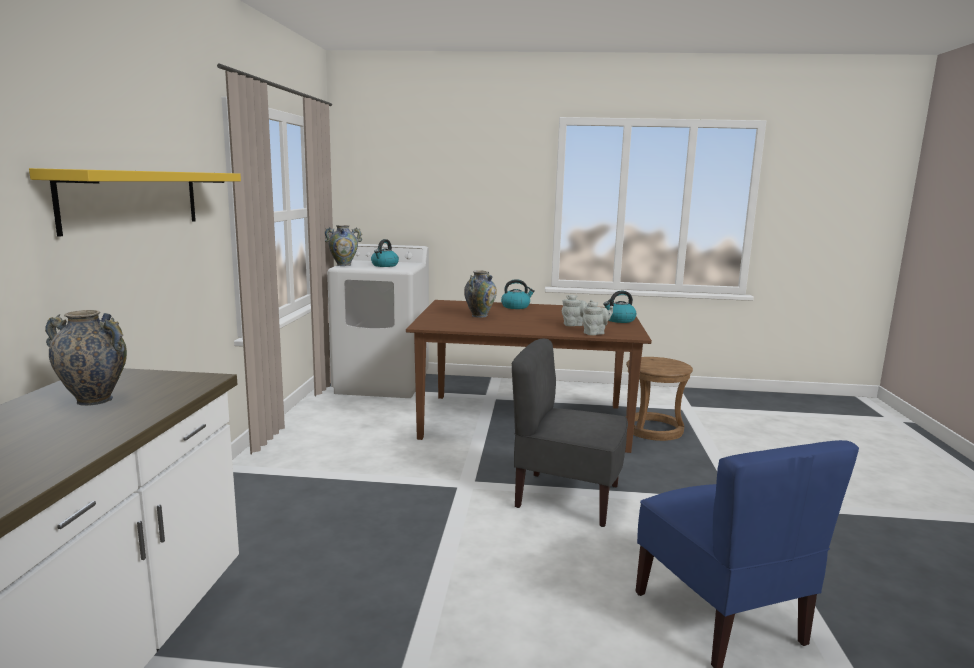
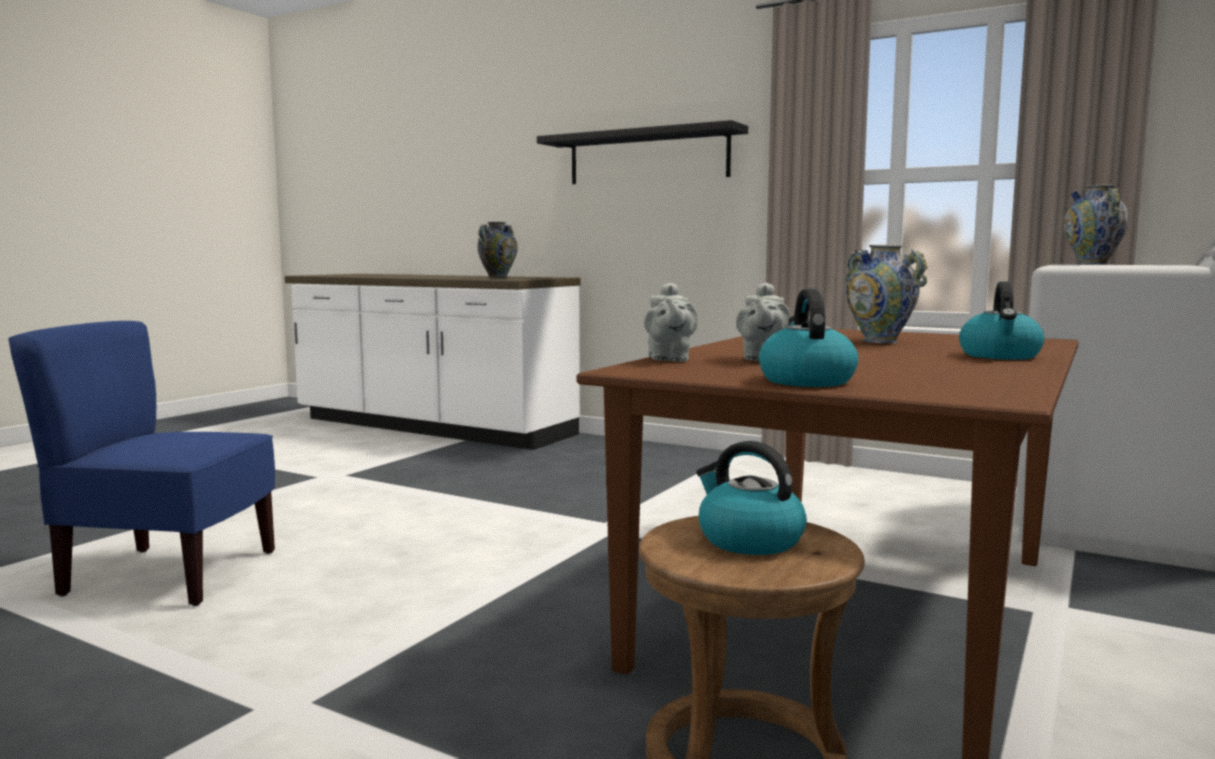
camera: 115 degrees right, 5 degrees down
yellow shelf [29,168,241,237] -> black shelf [537,120,748,184]
kettle [371,239,399,267] -> kettle moved to [696,441,807,555]
grey chair [512,339,628,527] -> none

